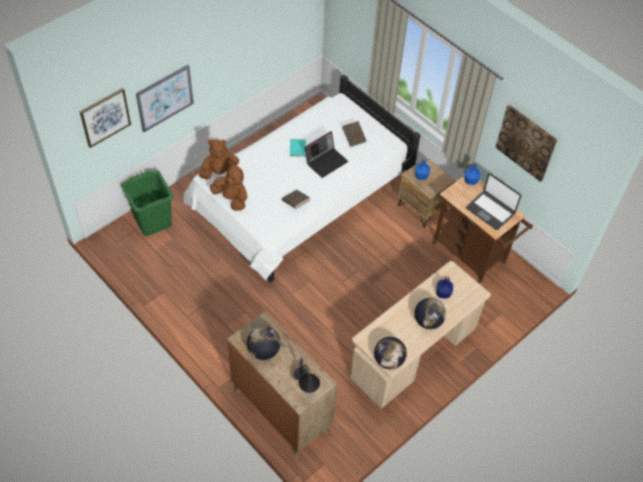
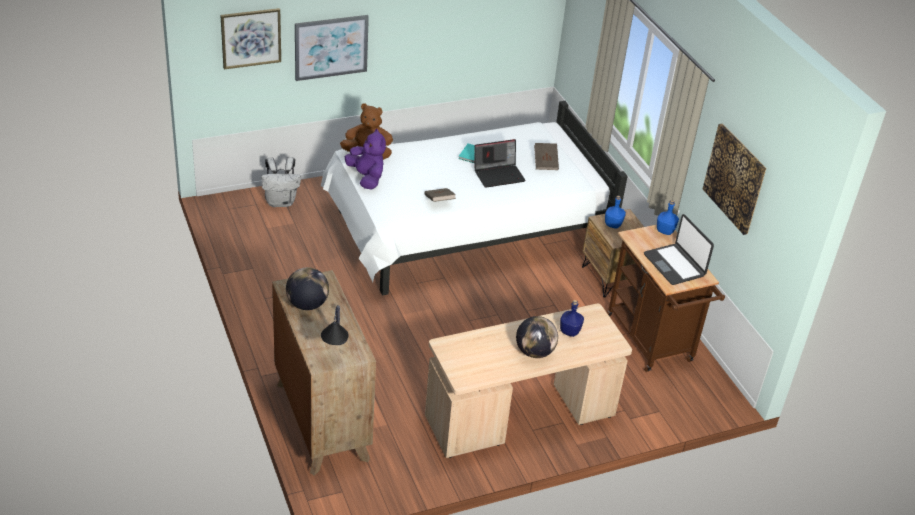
camera: 20 degrees right, 15 degrees down
green laundry basket [121,170,174,236] -> white backpack [262,157,301,207]
brown plush toy [210,163,247,211] -> purple plush toy [345,128,386,190]
globe [374,337,407,369] -> none

